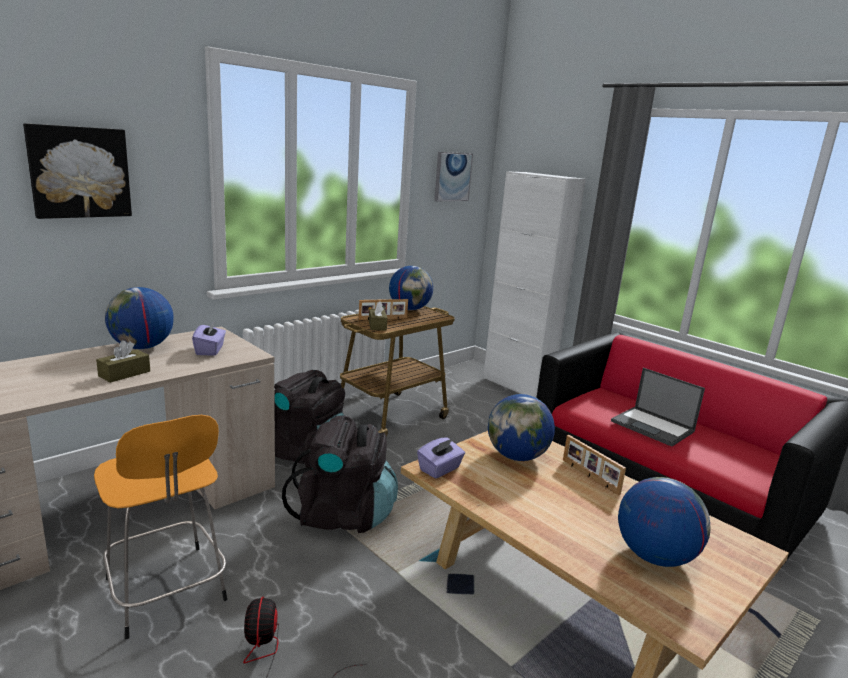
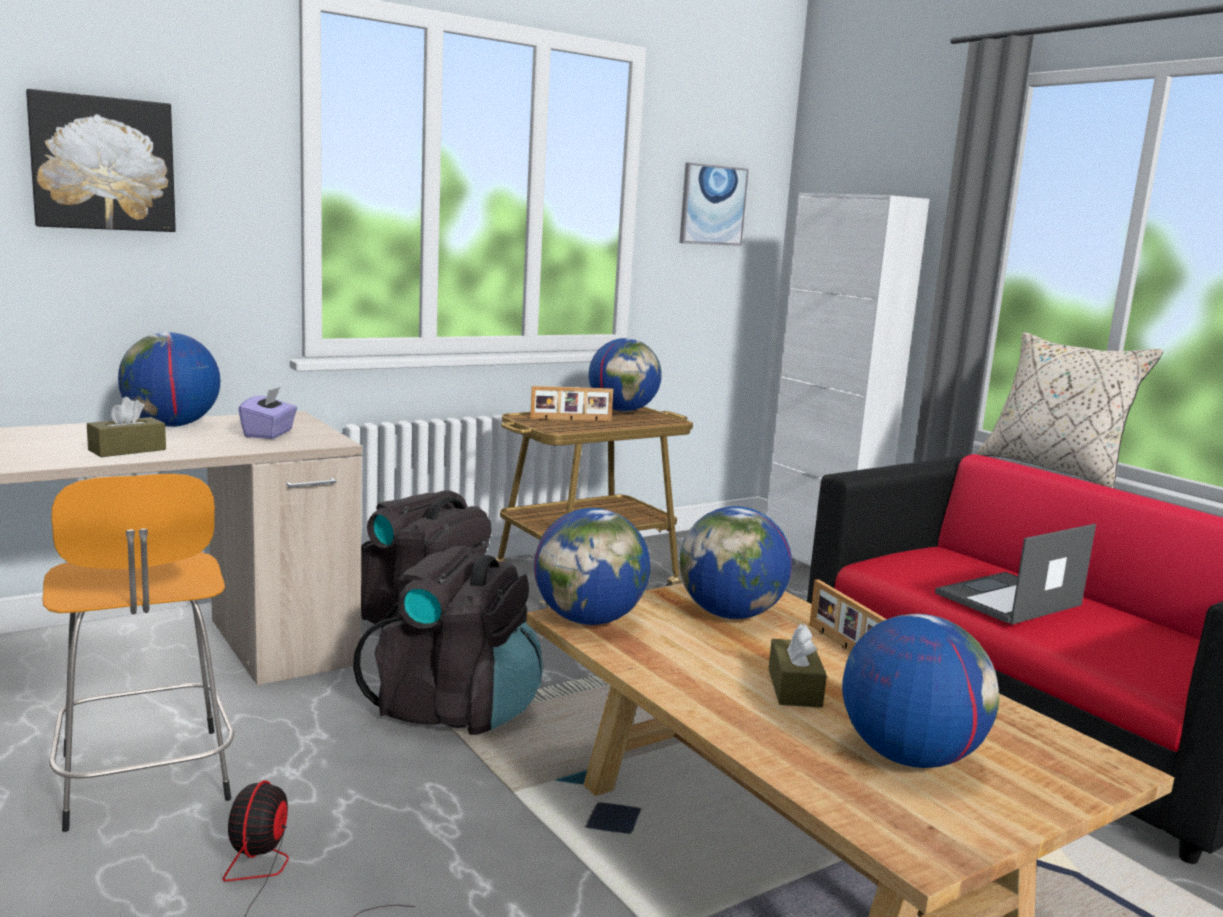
camera: 10 degrees right, 5 degrees down
brown tissue box [369,302,387,330] -> brown tissue box moved to [768,624,827,708]
purple tissue box [417,438,465,479] -> globe [534,508,650,625]
laptop [611,368,705,447] -> laptop turned 90 degrees clockwise [935,524,1096,625]
none -> beige pillow [977,332,1163,488]

